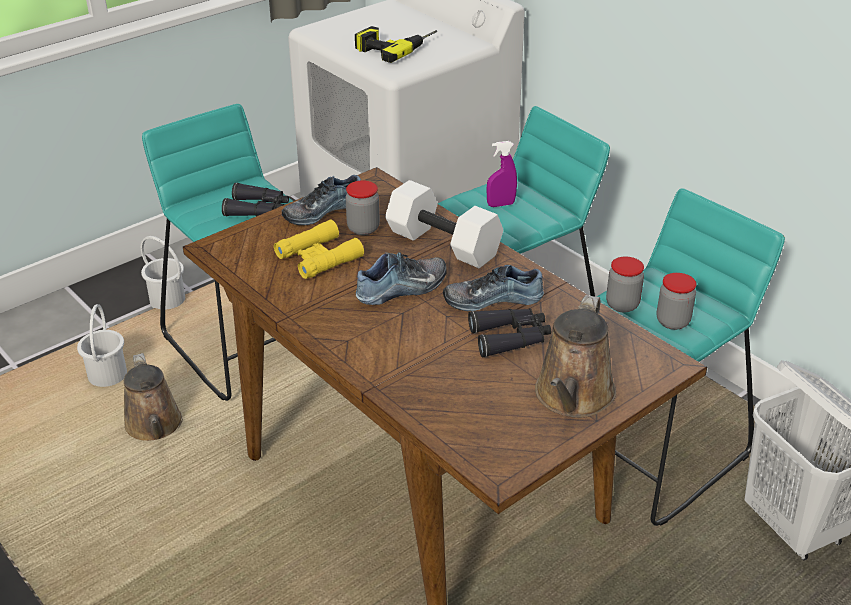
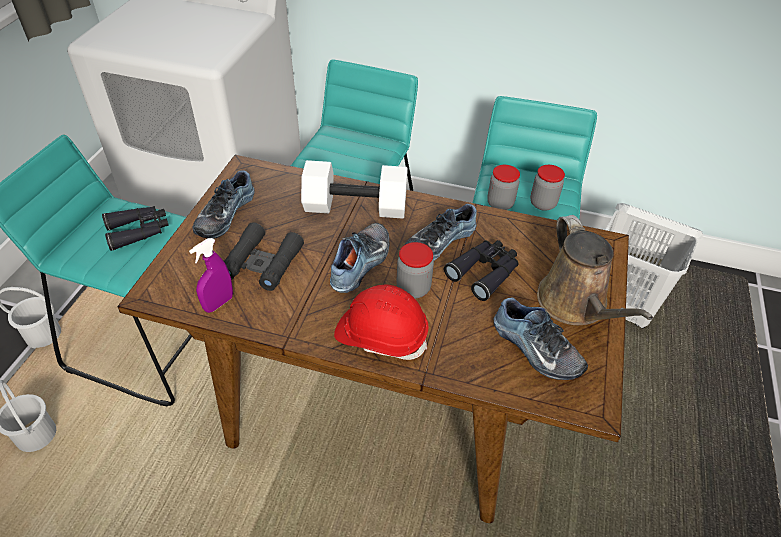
camera: 35 degrees left, 10 degrees up
brown watering can [124,353,183,441] -> none
yellow binoculars [274,220,364,279] -> black binoculars [224,223,304,291]
jar [346,180,380,235] -> jar moved to [396,242,434,298]
power drill [355,26,437,63] -> none
purple spray bottle [487,141,517,207] -> purple spray bottle moved to [189,238,233,313]
none -> red hard hat [334,284,429,360]
none -> shoe [493,297,588,380]

